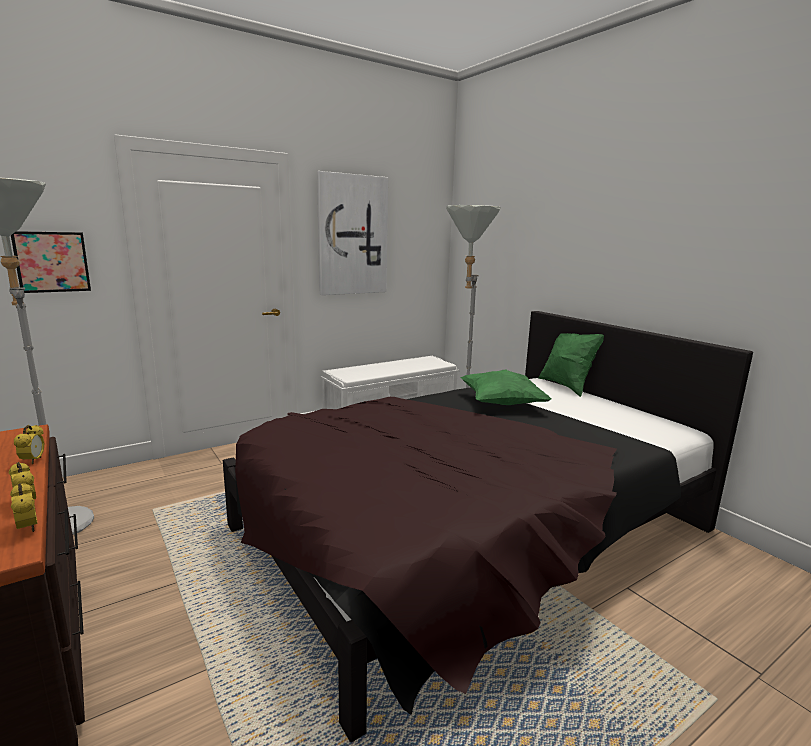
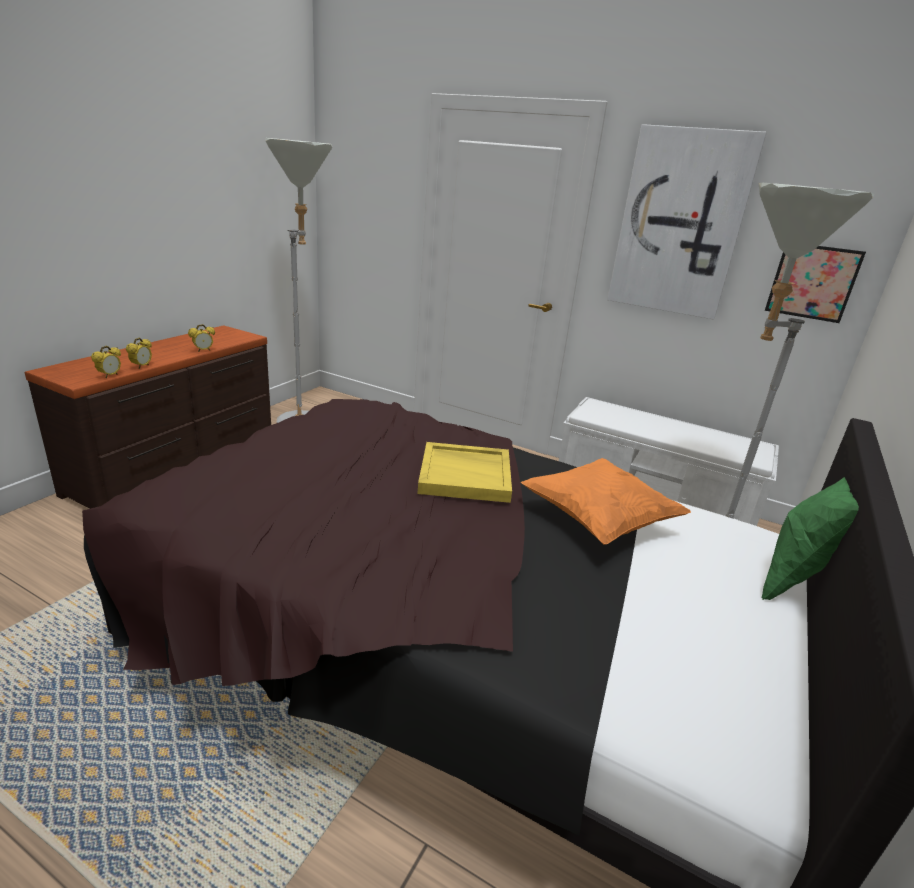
camera: 60 degrees right, 10 degrees up
picture [11,231,91,293] -> picture moved to [765,246,866,323]
green pillow [461,369,551,405] -> orange pillow [521,458,691,545]
none -> yellow tray [418,442,512,503]

